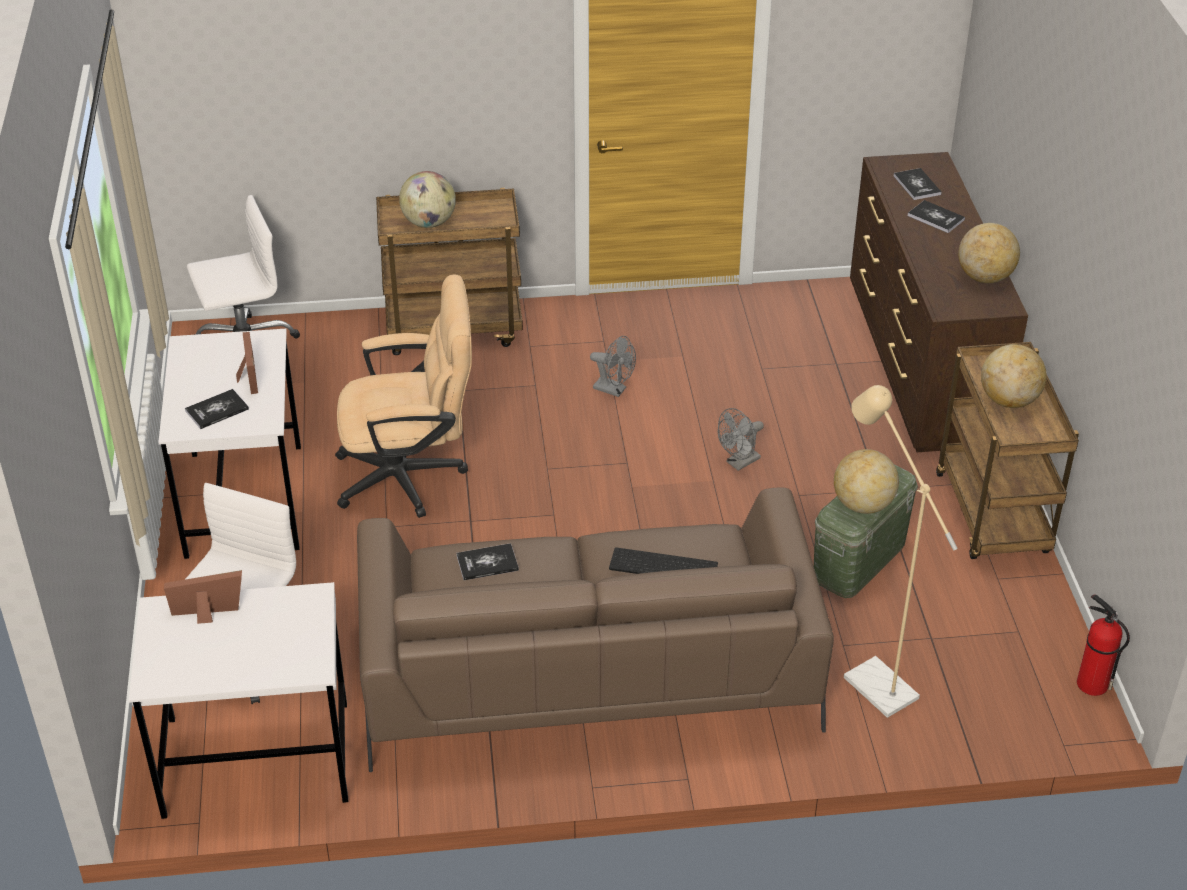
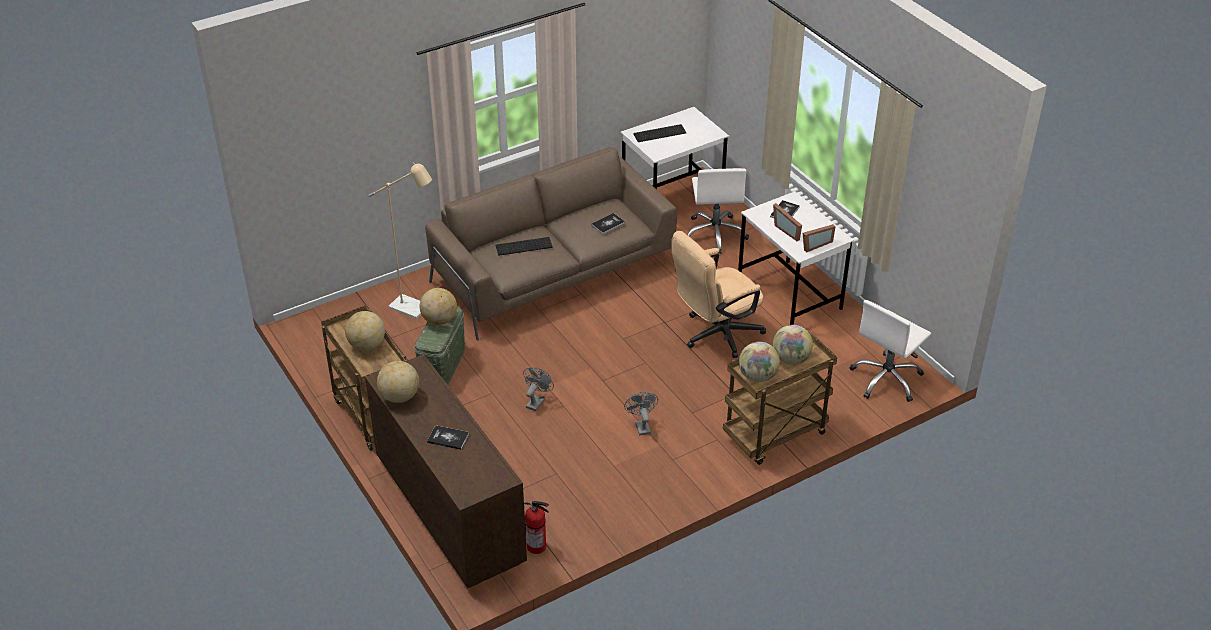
camera: 155 degrees right, 0 degrees up
picture frame [164,570,242,624] -> picture frame moved to [803,224,836,253]
grey fan [590,336,636,397] -> grey fan turned 75 degrees clockwise [624,391,658,435]
book [894,168,942,200] -> none
fire extinguisher [1077,594,1130,696] -> fire extinguisher moved to [524,501,549,554]
none -> keyboard [633,124,686,142]
none -> globe [739,342,780,382]

